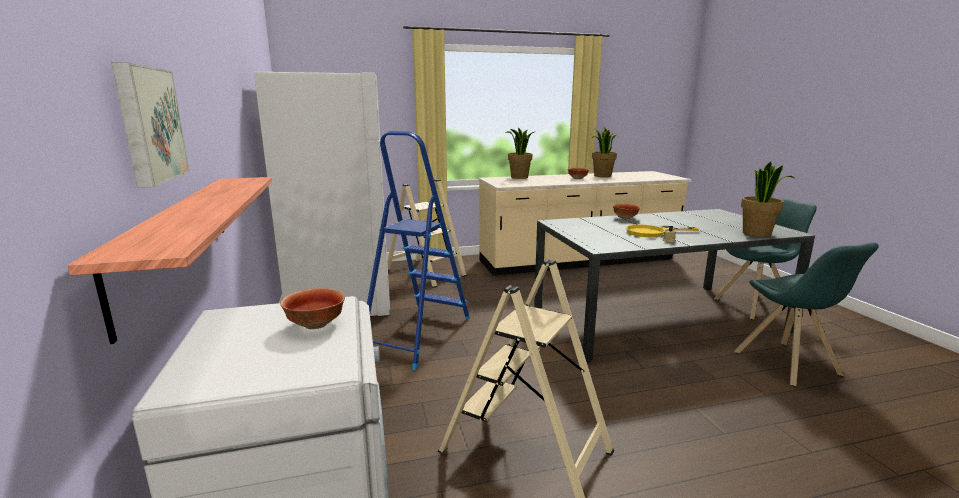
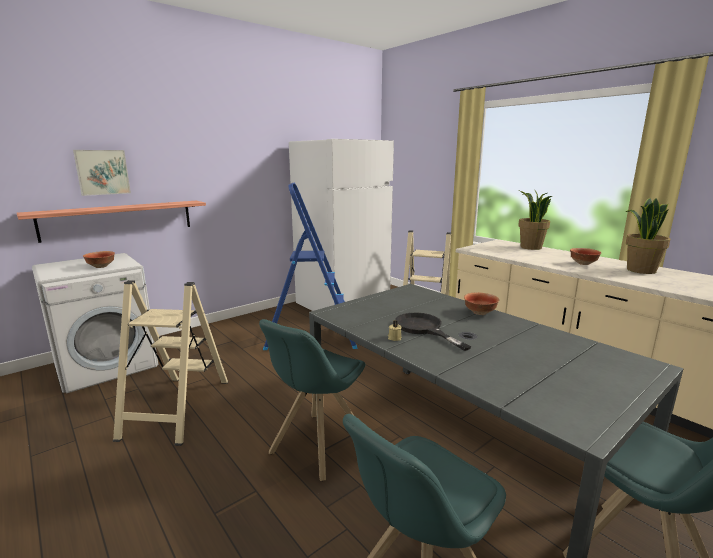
camera: 65 degrees right, 0 degrees up
yellow frying pan [626,224,699,237] -> black frying pan [395,313,471,351]
potted plant [741,162,794,237] -> none
none -> turquoise chair [259,319,365,481]

